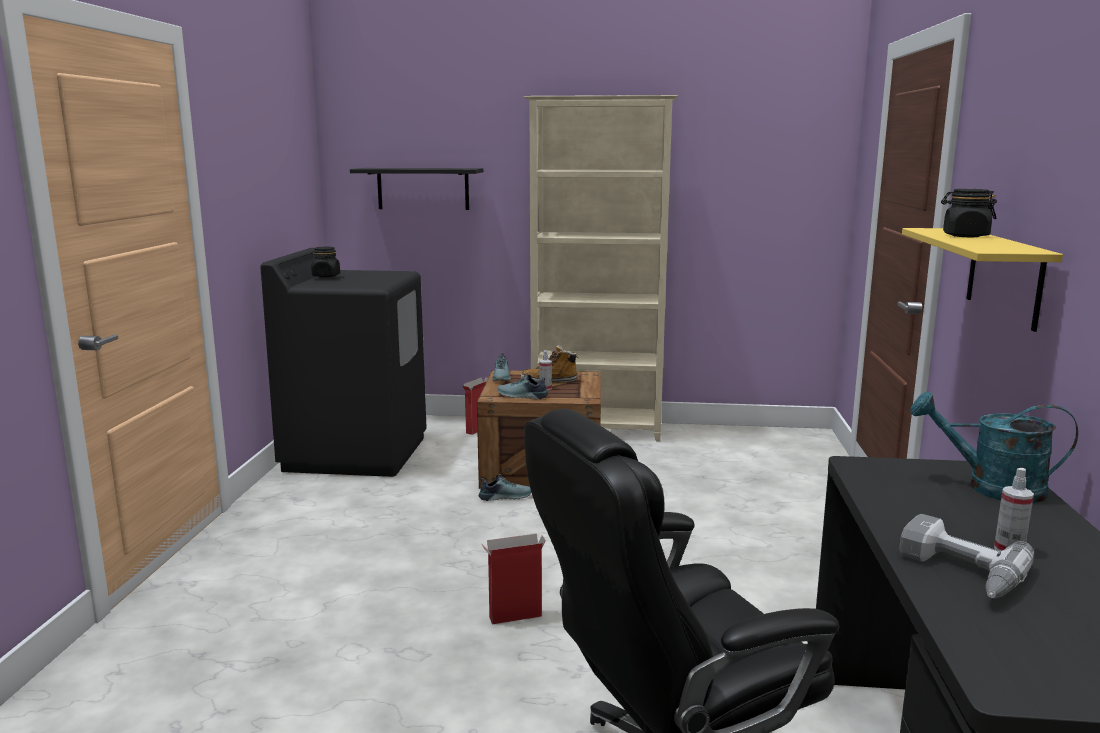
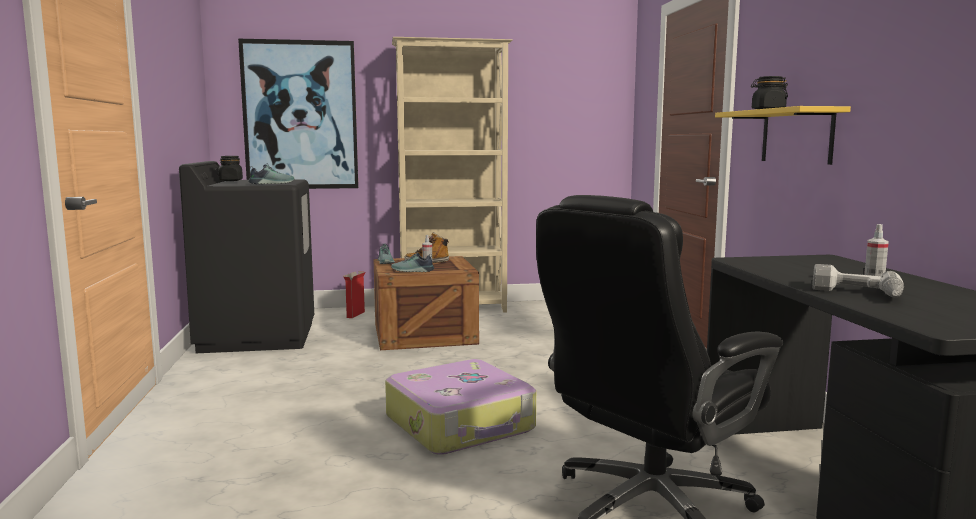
camera: 15 degrees left, 5 degrees down
black shelf [350,168,483,210] -> picture [238,39,358,189]
shoe [479,474,531,501] -> shoe moved to [248,163,295,184]
cardboard box [481,534,546,624] -> suitcase [385,359,536,455]
turquoise watering can [910,391,1078,503] -> none

